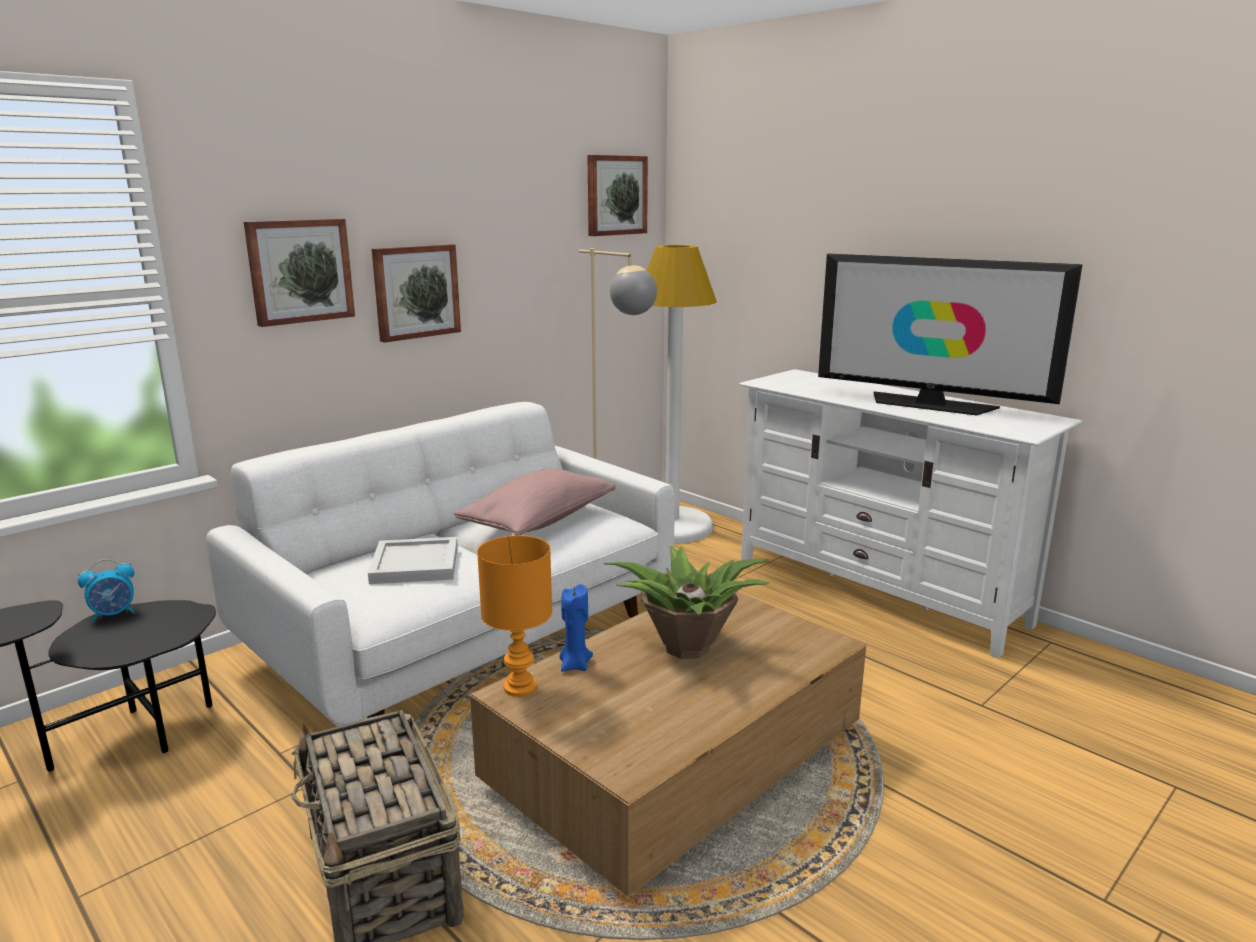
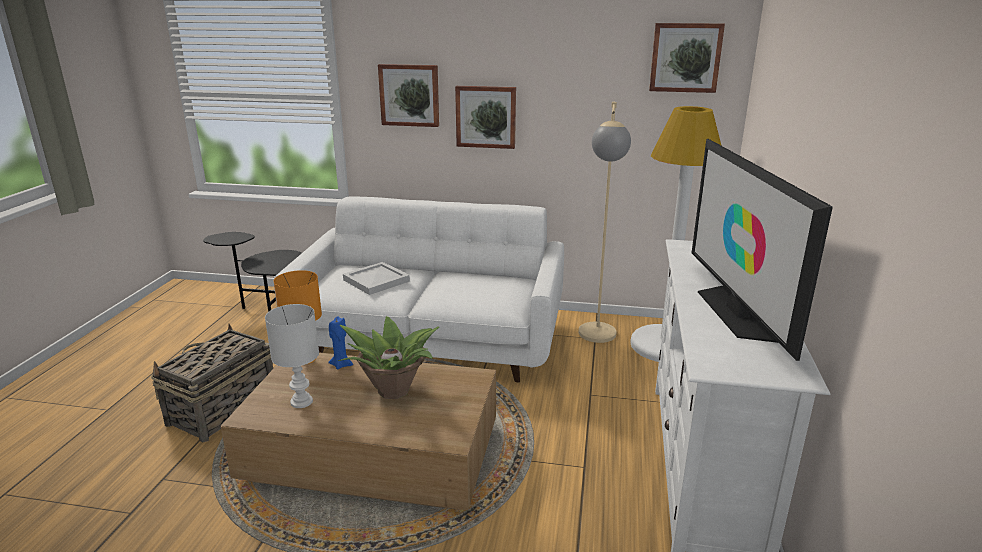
camera: 55 degrees right, 5 degrees up
alarm clock [78,559,135,623] -> none
pink pillow [454,469,615,535] -> none
none -> white table lamp [265,304,319,408]

